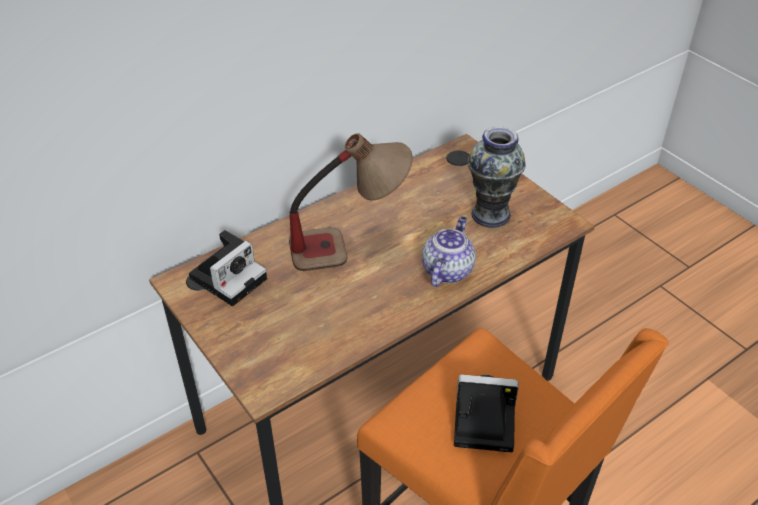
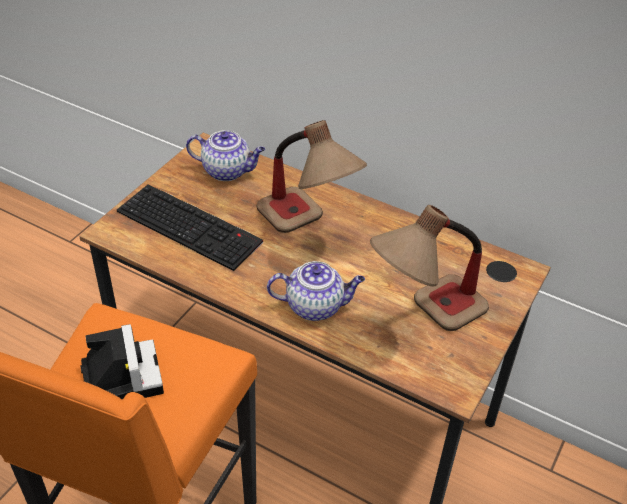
camera: 65 degrees right, 0 degrees up
camera [189,230,267,306] -> teapot [186,130,265,181]
vase [468,126,526,228] -> table lamp [370,205,489,331]
none -> keyboard [117,184,263,271]

